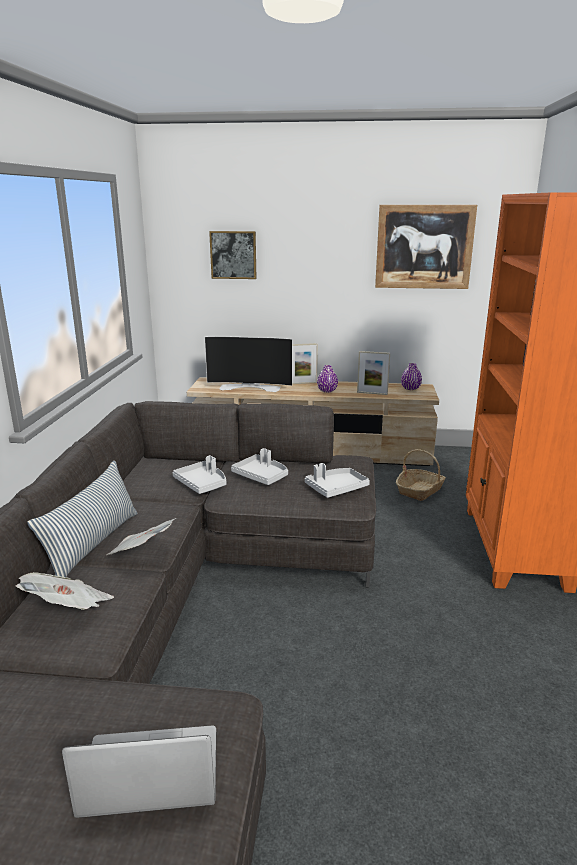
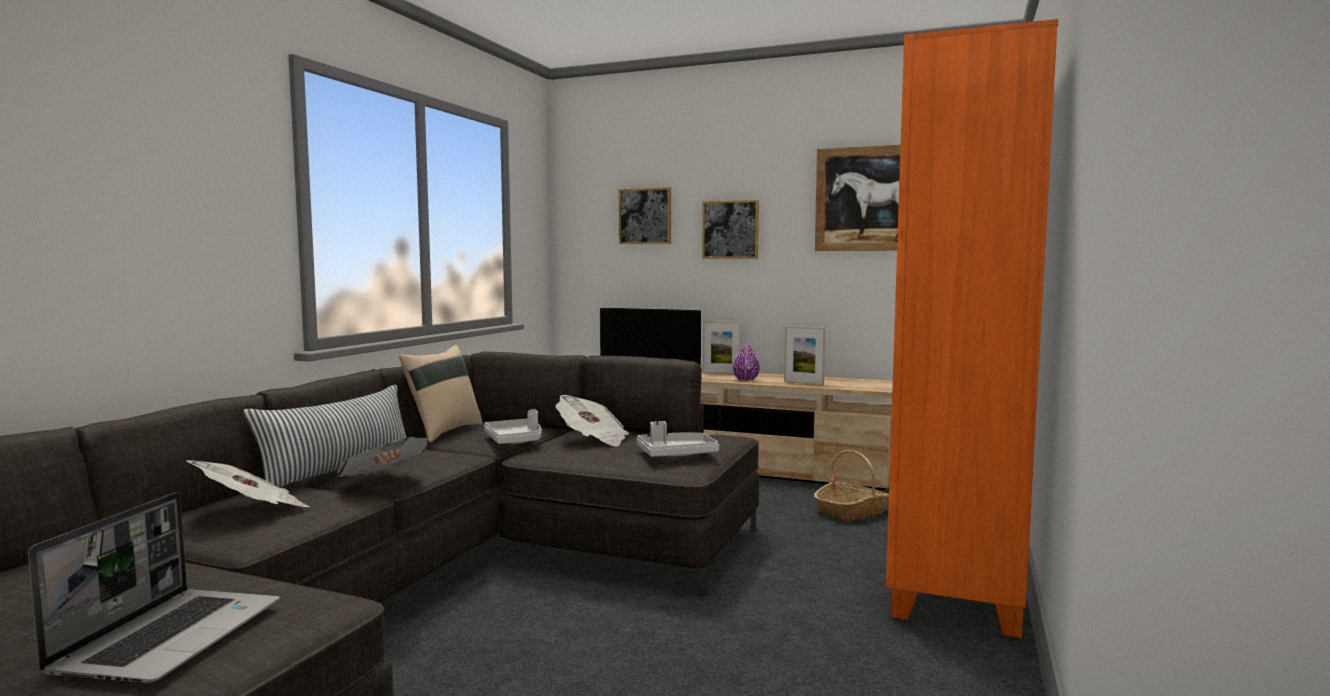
camera: 15 degrees right, 15 degrees down
laptop [62,726,216,818] -> laptop turned 90 degrees clockwise [28,492,280,684]
grey tray [231,448,288,485] -> newspaper [555,395,629,446]
purple vase [401,363,422,390] -> none
none -> beige pillow [399,345,482,443]
none -> picture [702,200,759,259]

